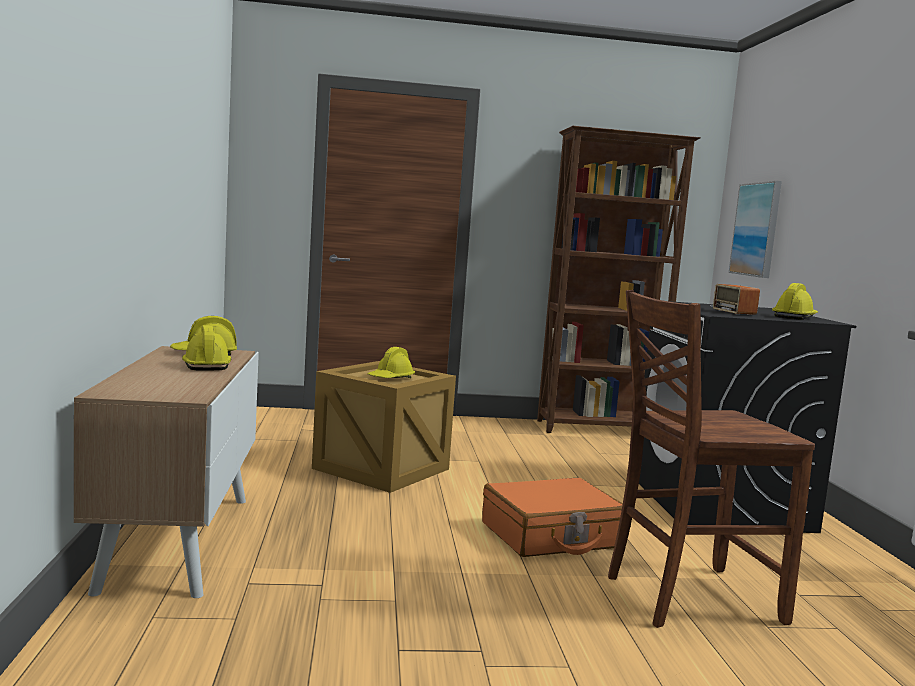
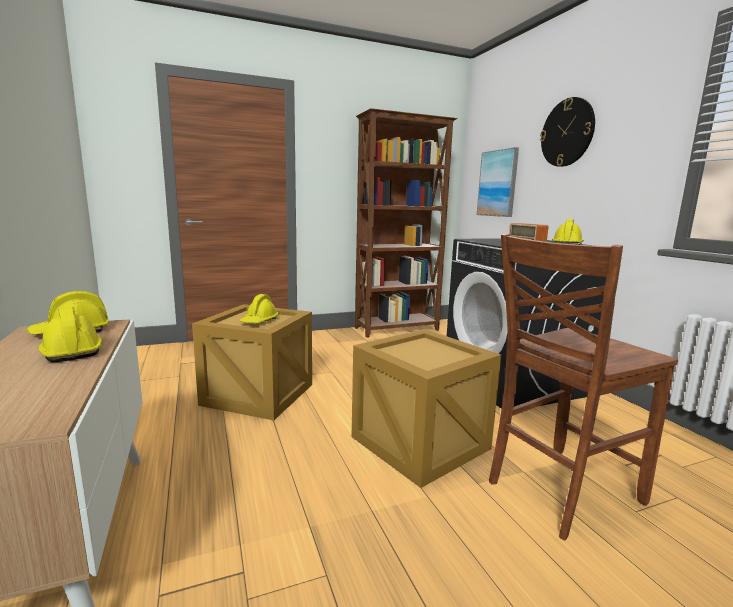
camera: 15 degrees left, 5 degrees up
orange suitcase [482,478,623,557] -> crate [351,329,501,488]
none -> wall clock [540,97,595,167]

